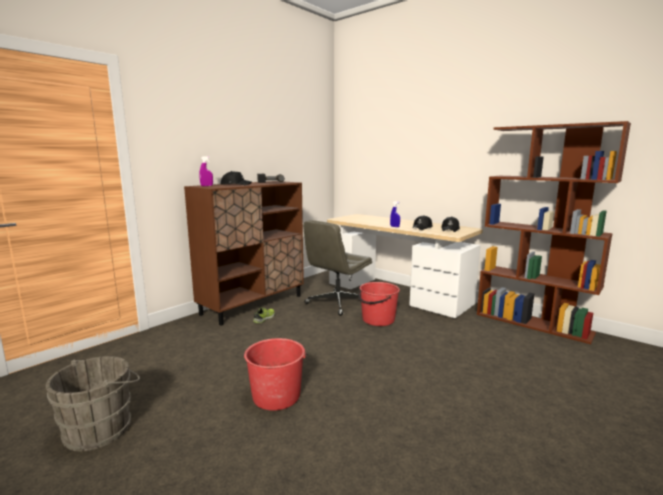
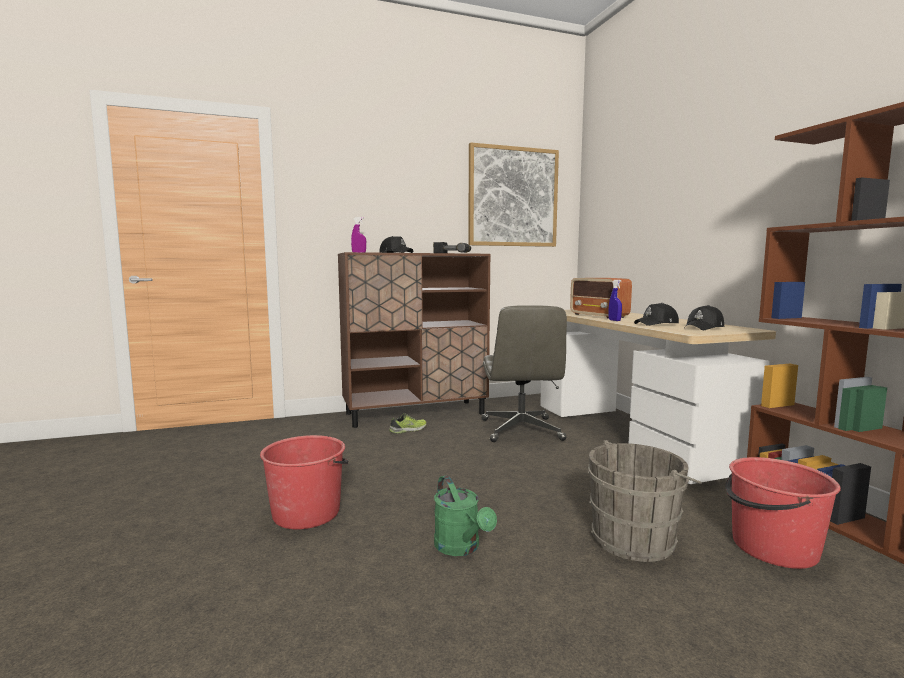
camera: 30 degrees right, 5 degrees down
grey bucket [46,356,140,451] -> grey bucket moved to [588,440,702,562]
grey office chair [303,220,372,316] -> grey office chair turned 75 degrees counterclockwise [482,305,567,442]
red bucket [359,282,400,326] -> red bucket moved to [725,457,841,569]
none -> green watering can [434,475,497,556]
none -> picture [468,143,559,247]
none -> radio [570,278,632,319]

